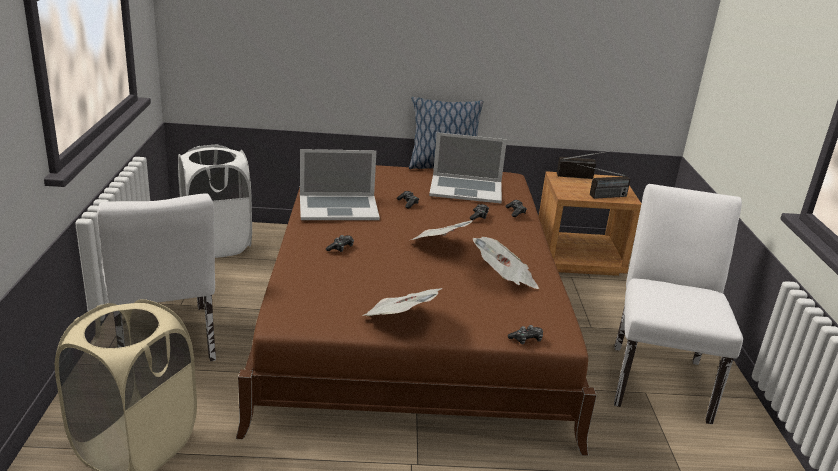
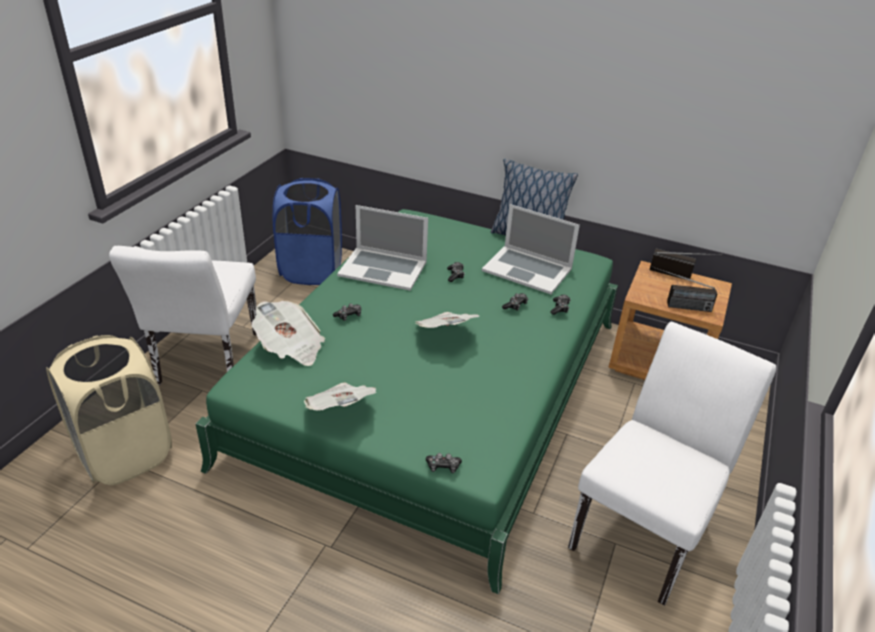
camera: 25 degrees right, 10 degrees up
white laundry basket [178,144,252,258] -> blue laundry basket [273,178,342,285]
brown bed [236,165,597,456] -> green bed [196,209,618,594]
newspaper [473,237,539,289] -> newspaper moved to [252,301,325,366]

